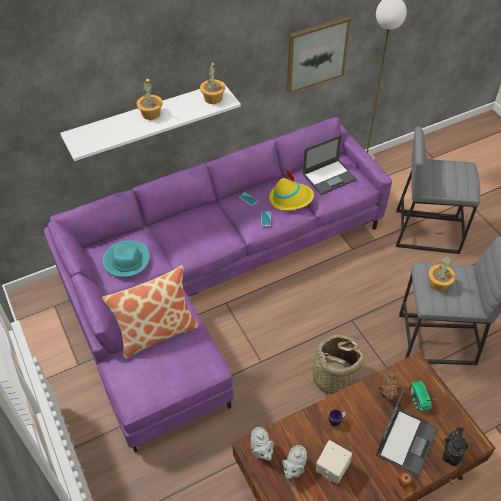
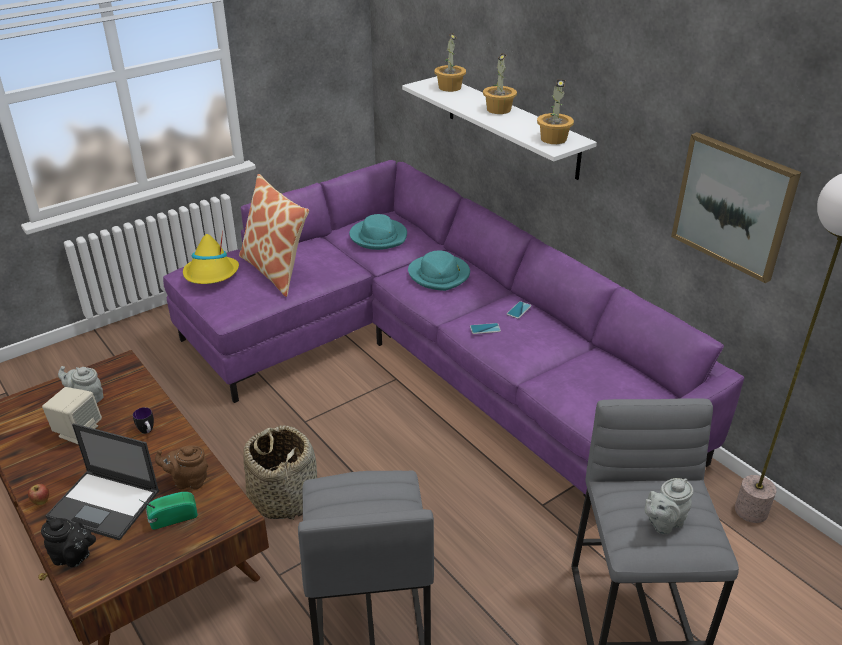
camera: 80 degrees right, 15 degrees down
grey teapot [250,427,274,461] -> grey teapot moved to [644,478,694,534]
yellow hat [269,169,314,210] -> yellow hat moved to [183,230,239,284]
laptop [303,135,356,195] -> none
potted plant [428,254,456,291] -> potted plant moved to [435,33,466,92]
none -> turquoise hat [408,250,470,291]

